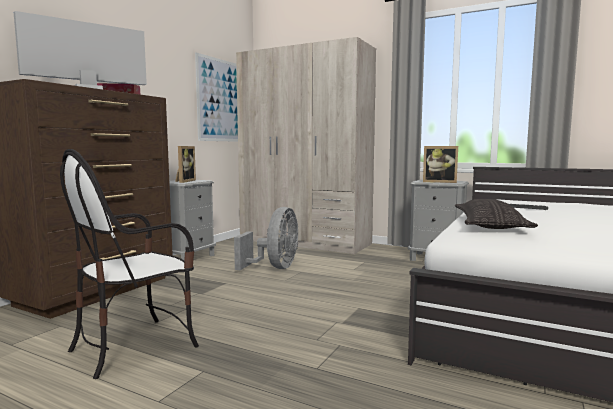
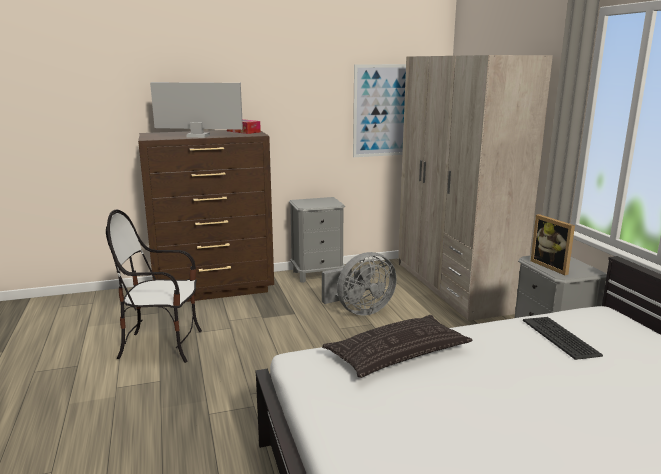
camera: 45 degrees right, 10 degrees up
picture frame [175,146,196,183] -> none

